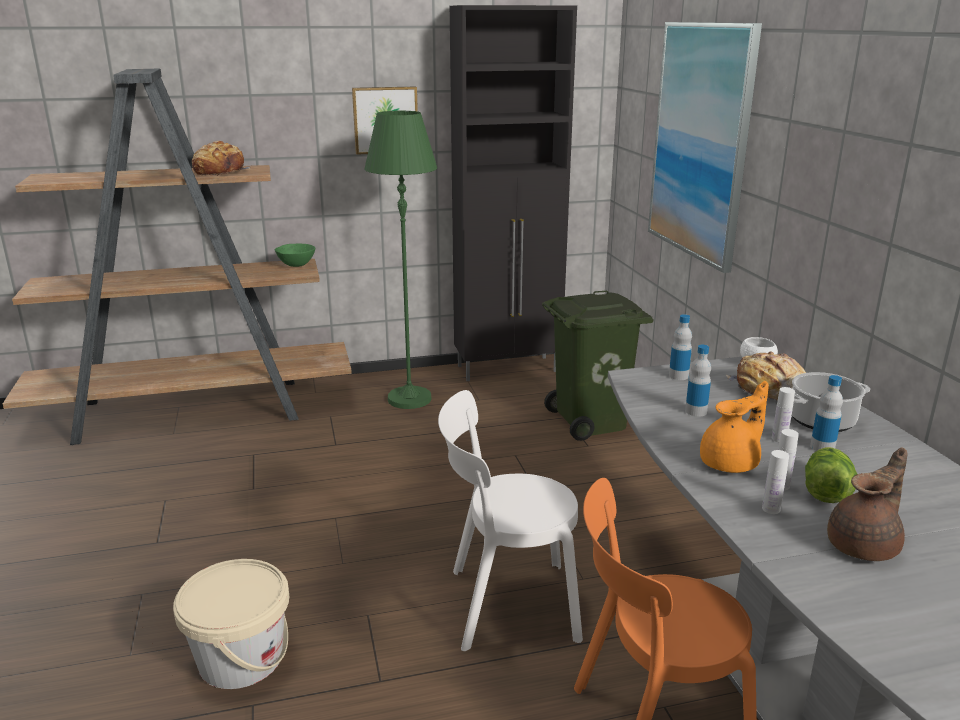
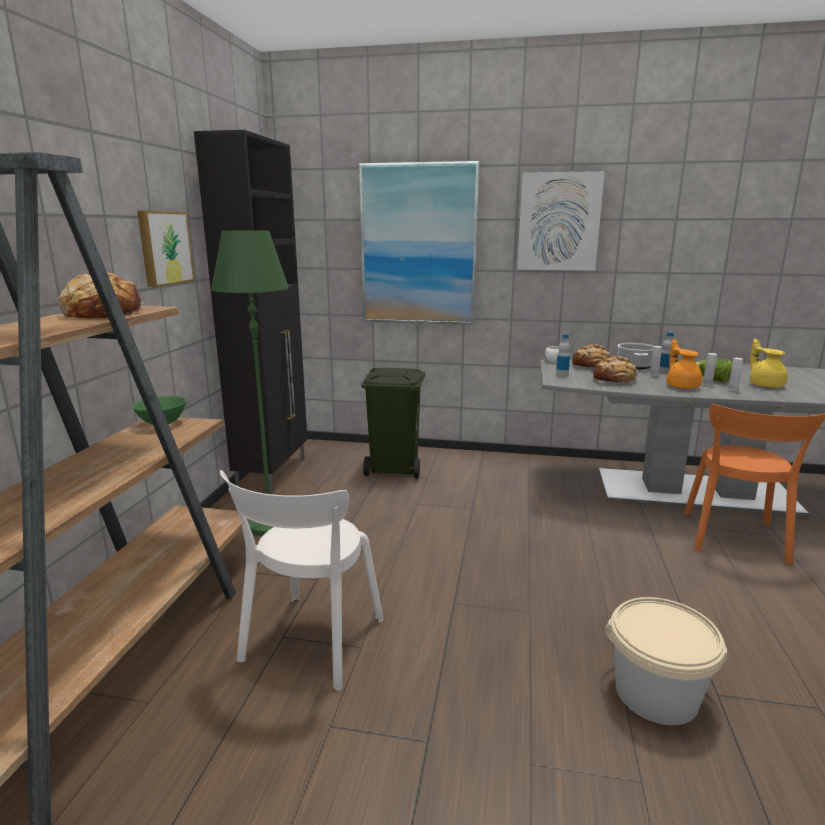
camera: 65 degrees left, 5 degrees down
white chair [438,390,583,651] -> white chair moved to [220,470,384,691]
bottle [685,345,711,417] -> bread [593,355,638,384]
brown teapot [827,447,908,561] -> yellow teapot [750,339,788,388]
none -> picture [517,171,605,271]

